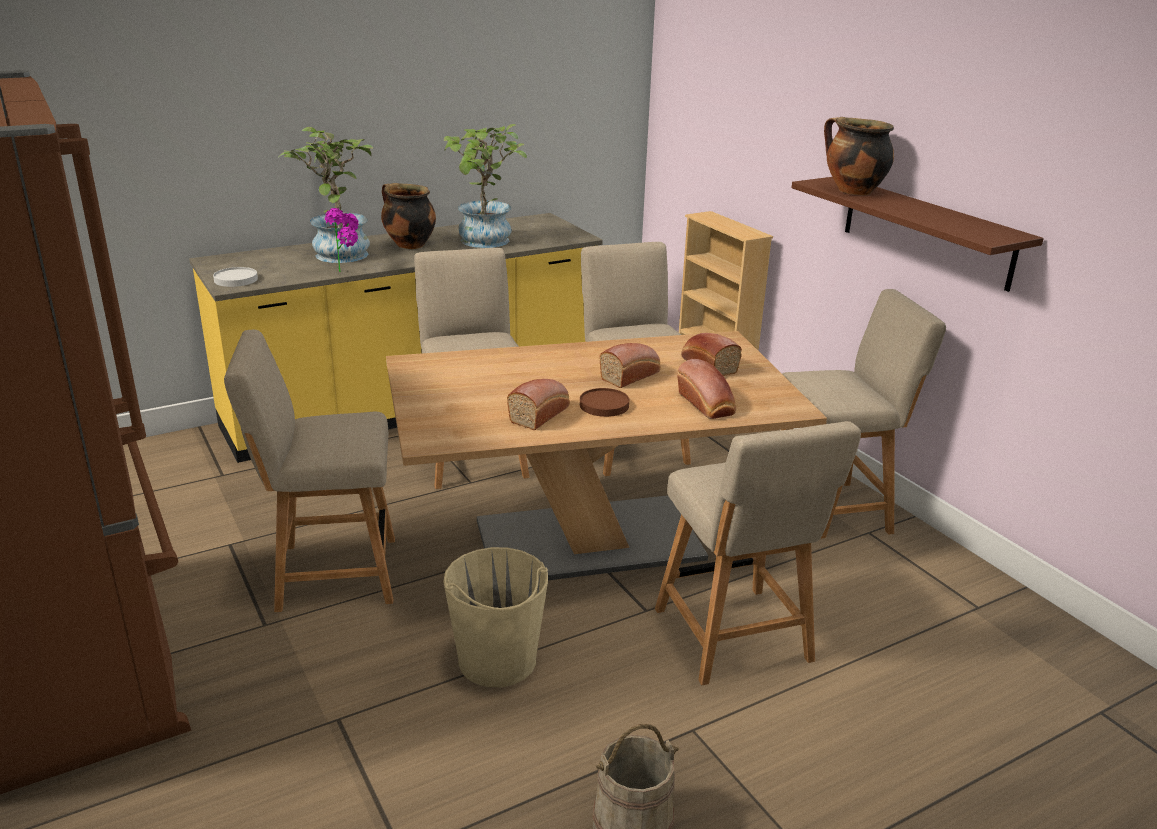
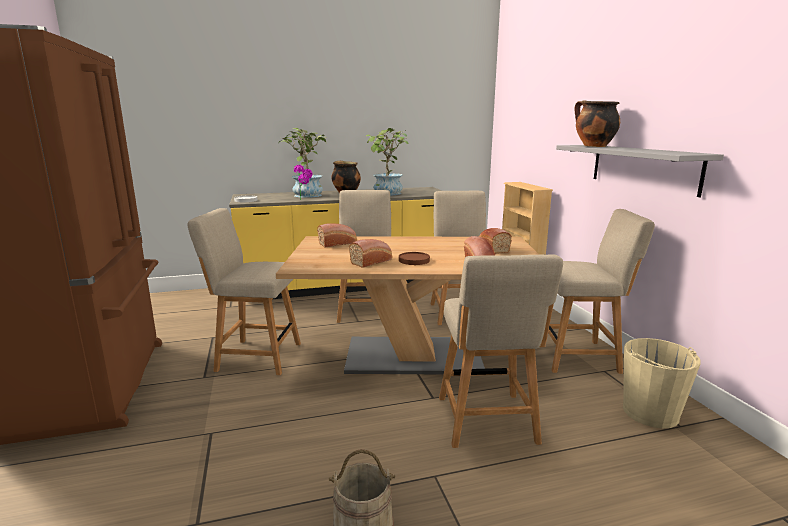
camera: 15 degrees right, 10 degrees down
beige bucket [443,547,548,687] -> beige bucket moved to [623,338,701,428]
bread [600,343,661,388] -> bread moved to [317,223,357,247]
brown shelf [792,177,1044,292] -> grey shelf [556,145,724,197]

